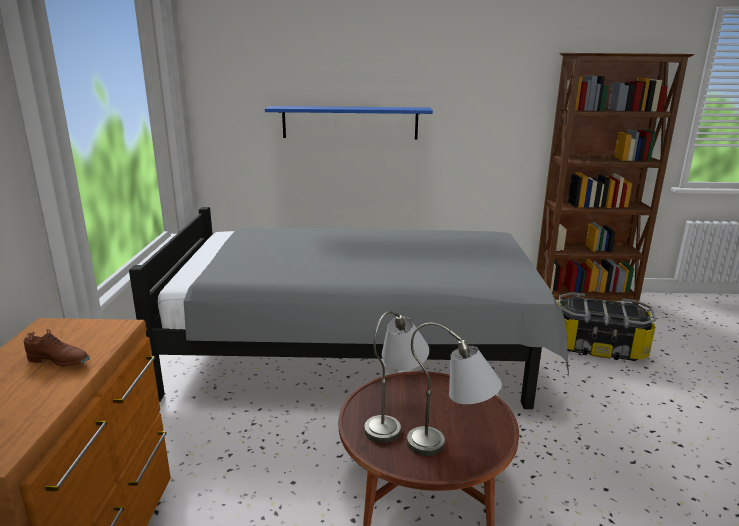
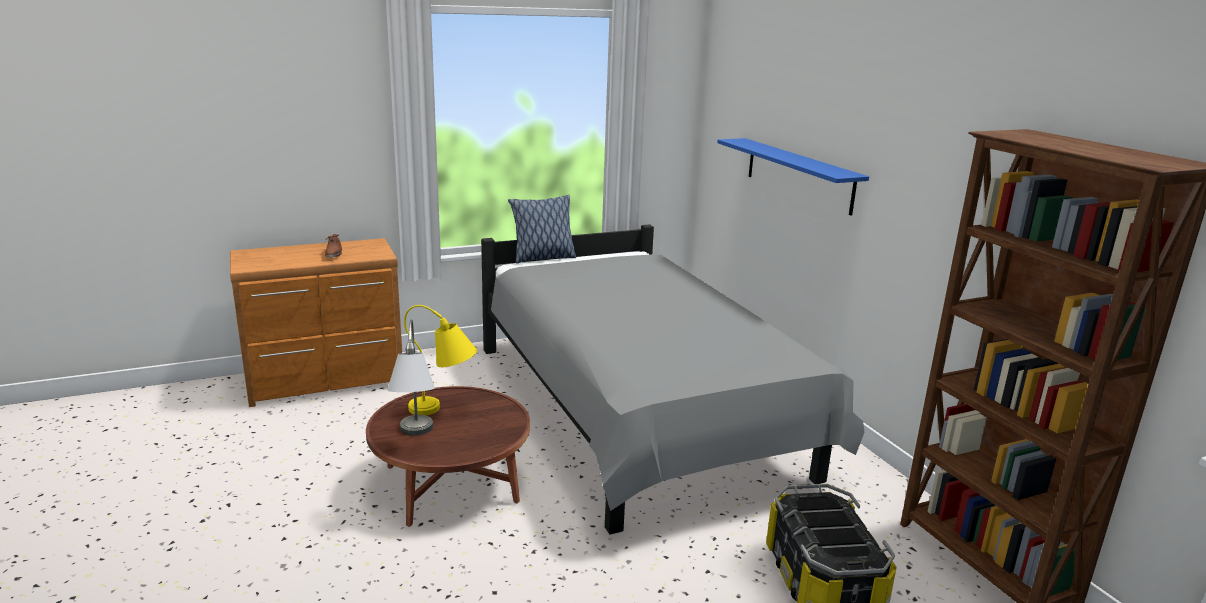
camera: 65 degrees right, 0 degrees up
grey table lamp [365,311,429,443] -> yellow table lamp [404,305,477,415]
none -> pillow [508,195,576,264]

